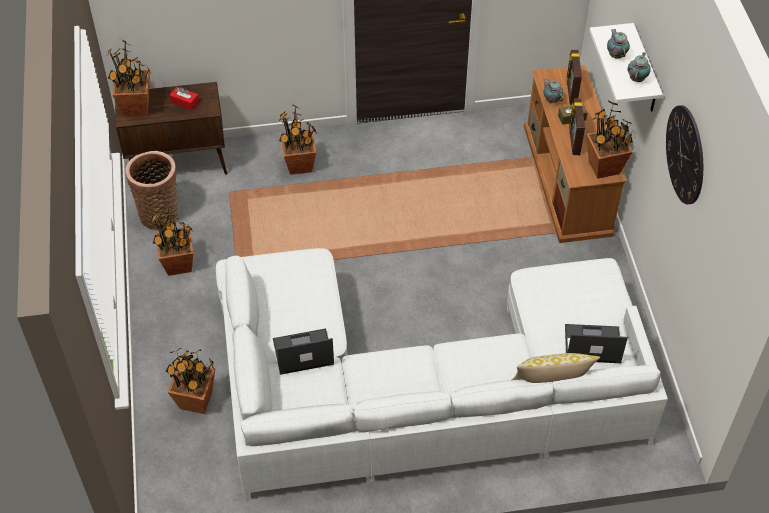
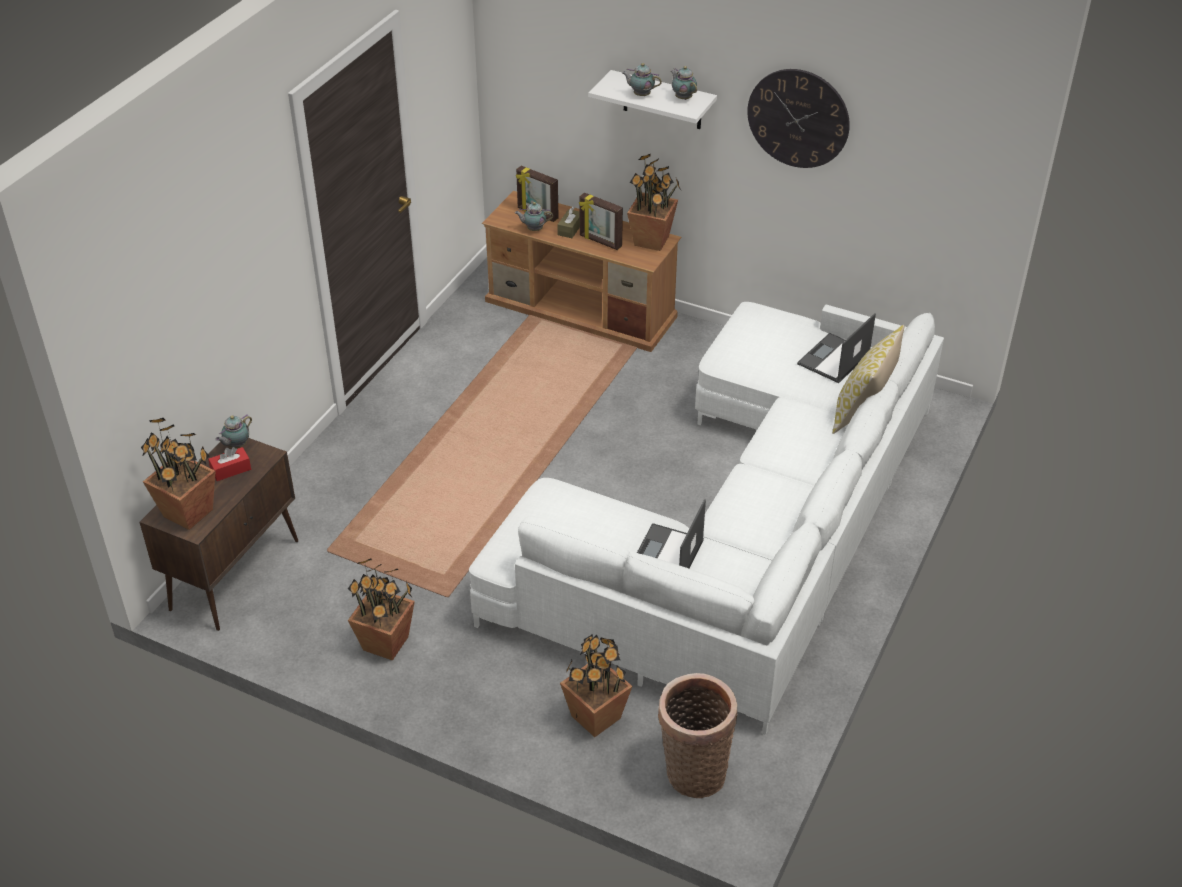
camera: 55 degrees left, 10 degrees down
basket [126,151,178,231] -> basket moved to [658,673,738,798]
potted plant [279,104,316,175] -> none
none -> teapot [215,414,252,448]

